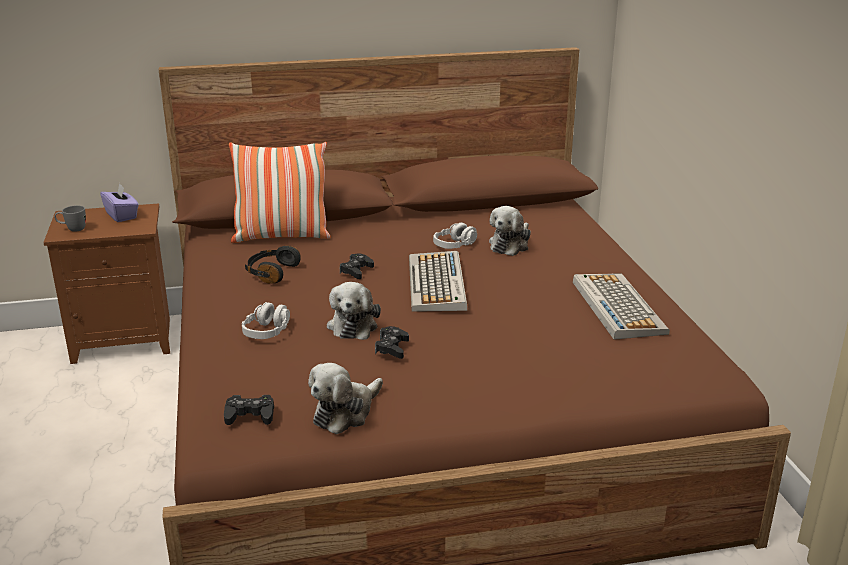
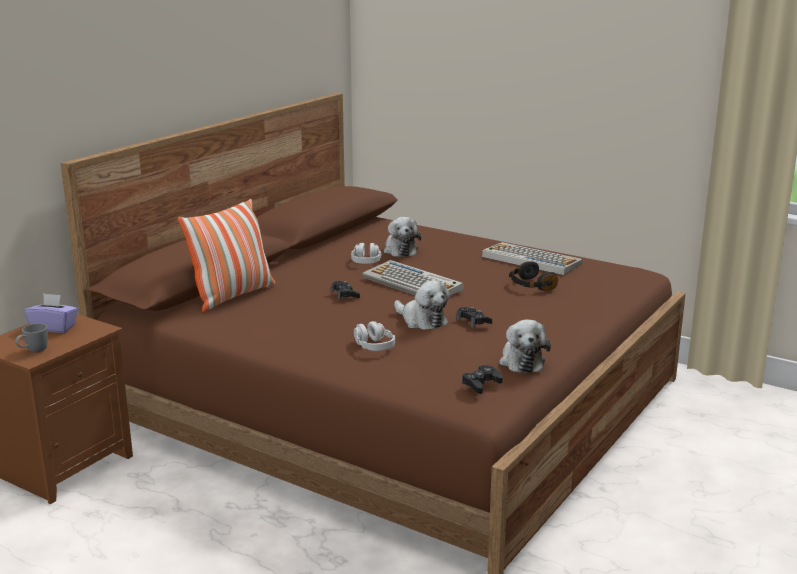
camera: 45 degrees left, 5 degrees down
black headphones [245,246,301,284] -> black headphones moved to [509,261,558,291]

